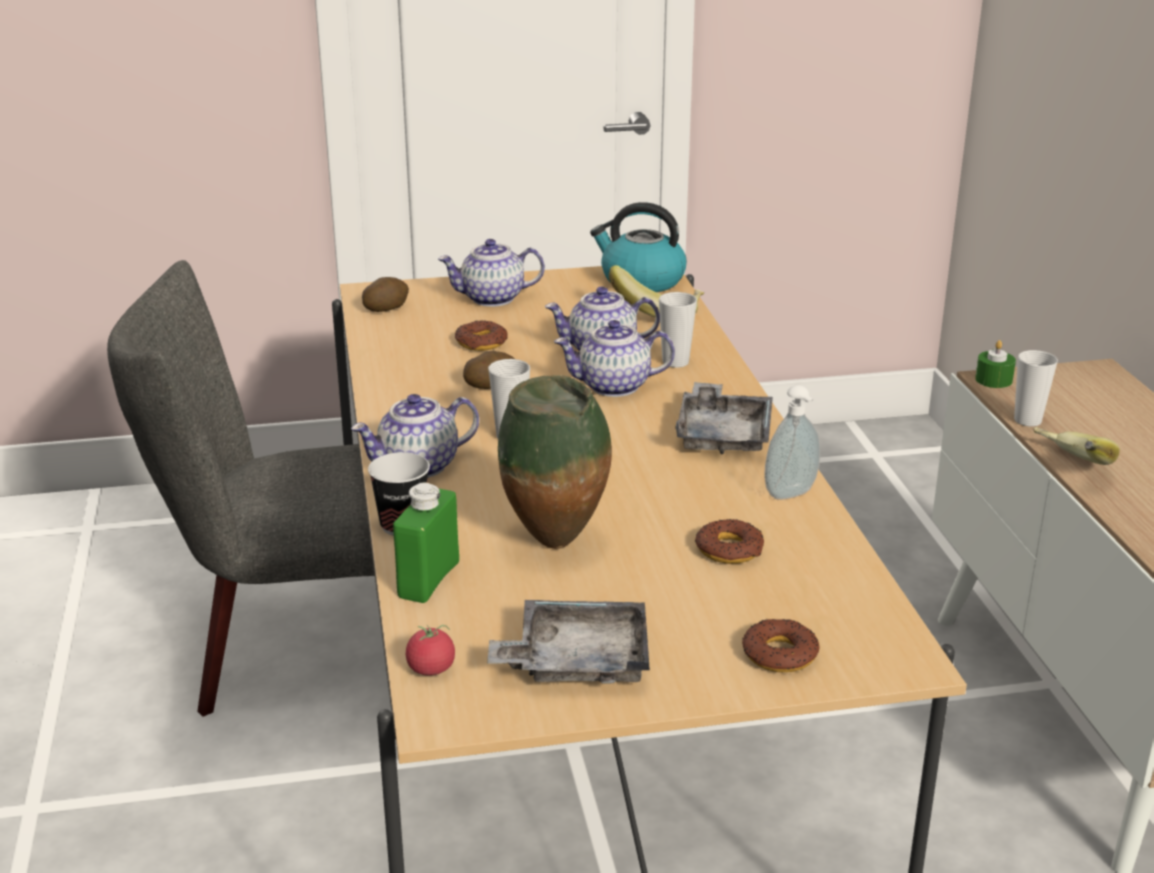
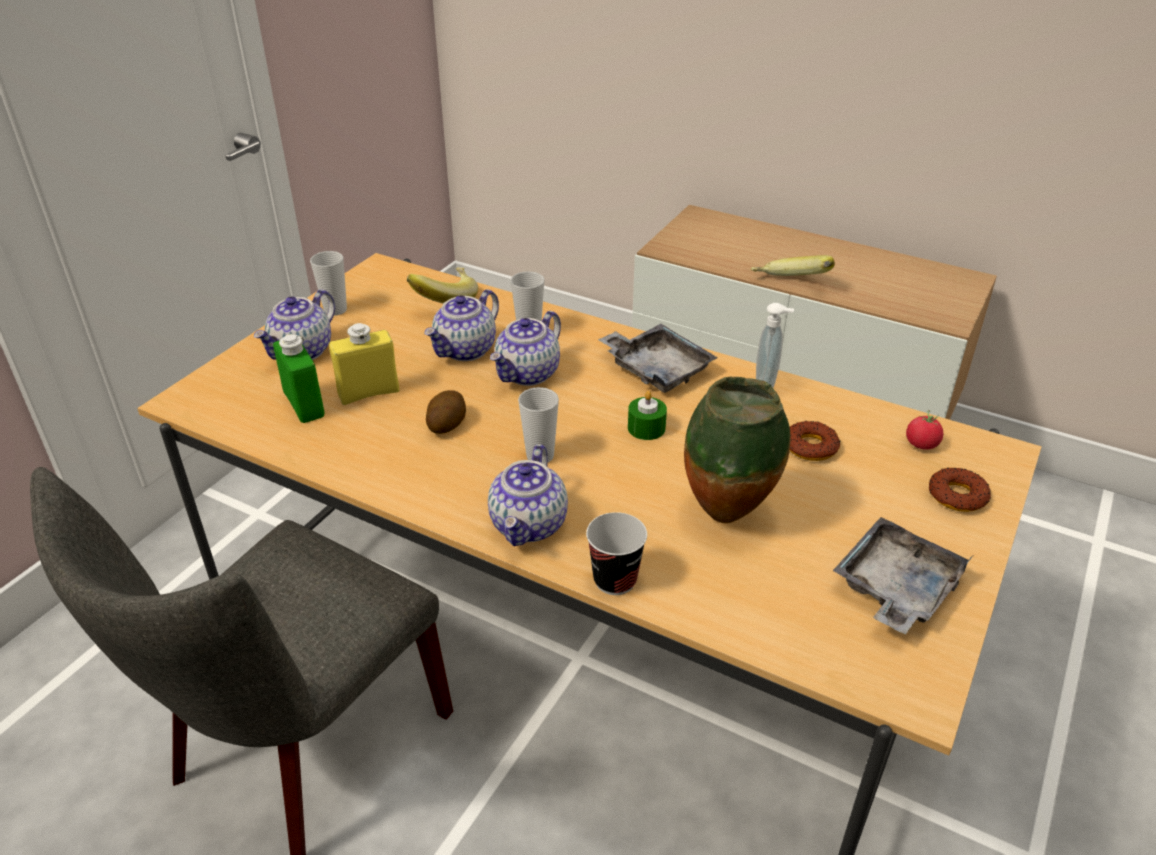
camera: 50 degrees left, 10 degrees up
potato [362,277,409,312] -> none
green bottle [393,483,459,603] -> green bottle moved to [273,334,324,423]
tomato [406,625,455,676] -> tomato moved to [906,410,943,450]
donut [455,320,508,351] -> yellow bottle [329,323,399,405]
kettle [590,202,687,292] -> none
green candle [975,340,1016,388] -> green candle moved to [628,391,667,440]
cup [1014,350,1058,426] -> cup moved to [310,251,347,316]

